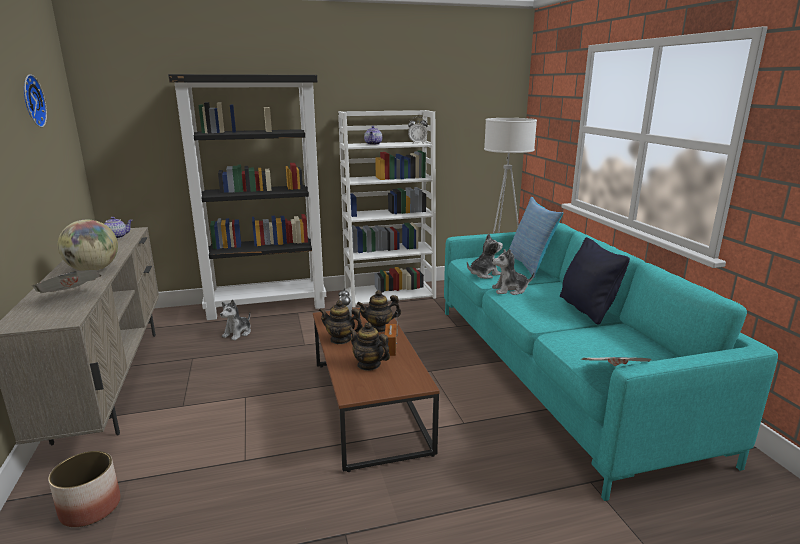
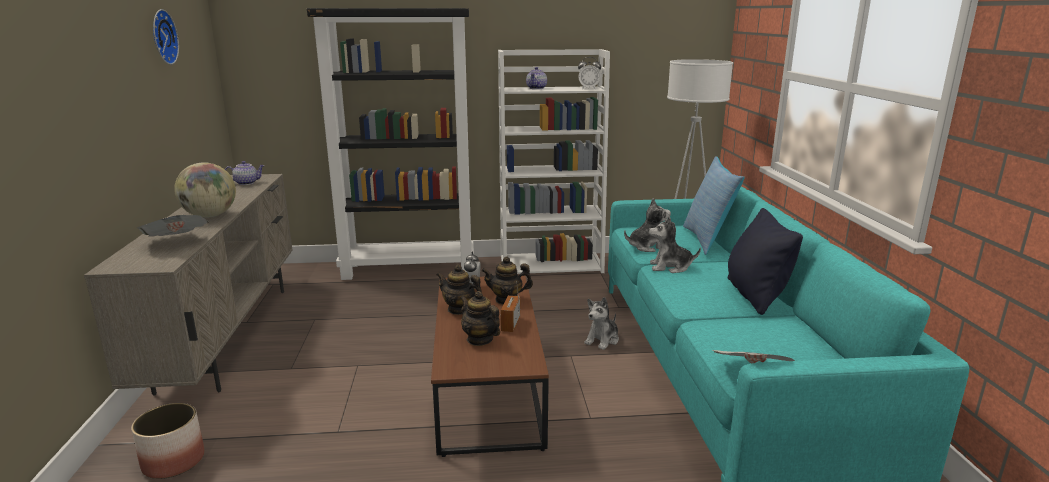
camera: 10 degrees right, 0 degrees up
plush toy [220,300,251,340] -> plush toy moved to [584,297,619,350]

